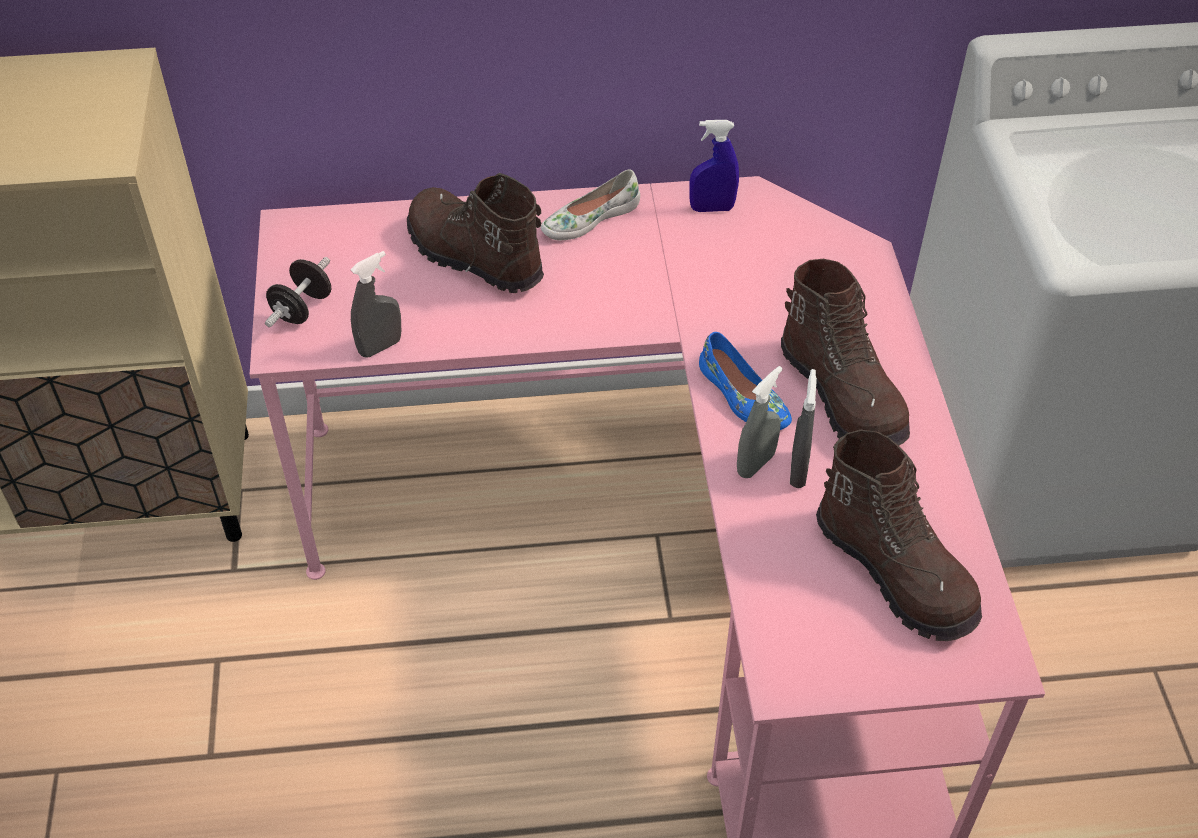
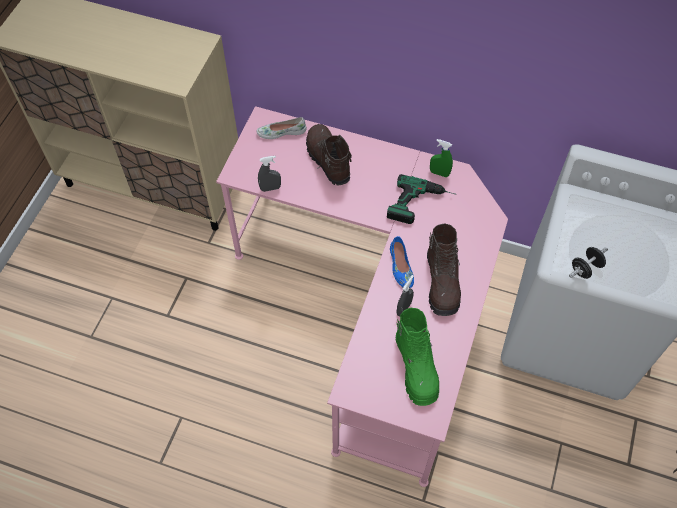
camera: 25 degrees right, 10 degrees up
black dumbbell [265,257,331,327] -> black dumbbell moved to [569,247,608,279]
white shoe [541,170,640,240] -> white shoe moved to [257,117,307,139]
blue spray bottle [689,120,739,212] -> green spray bottle [430,139,453,177]
grey spray bottle [737,366,782,478] -> none
brown boot [816,430,982,641] -> green boot [396,308,439,406]
none -> power drill [387,174,457,224]

